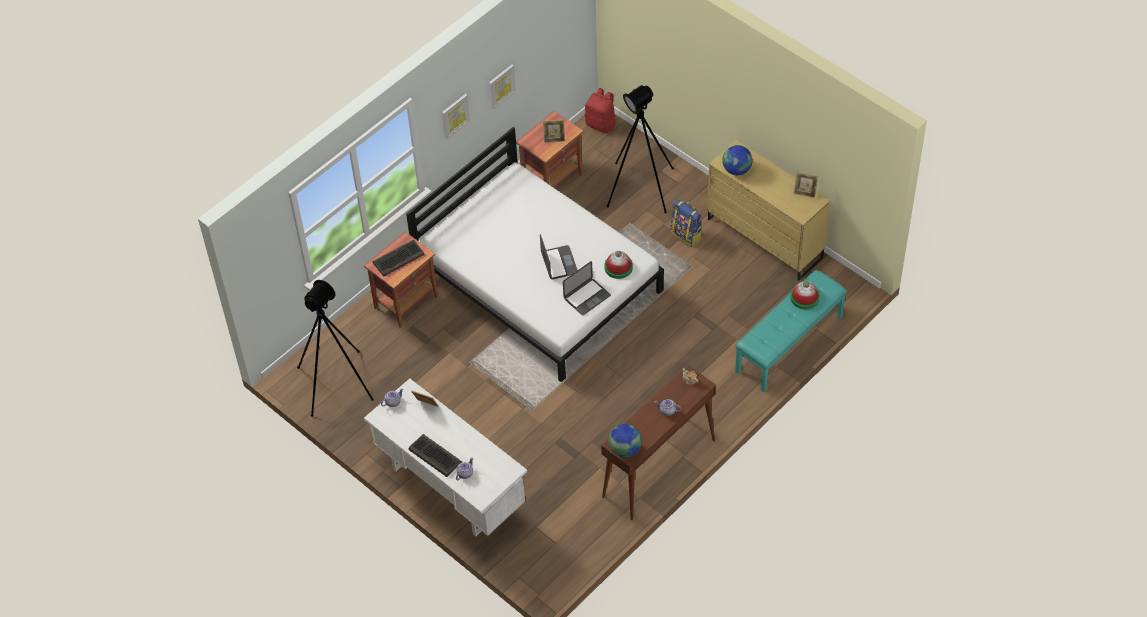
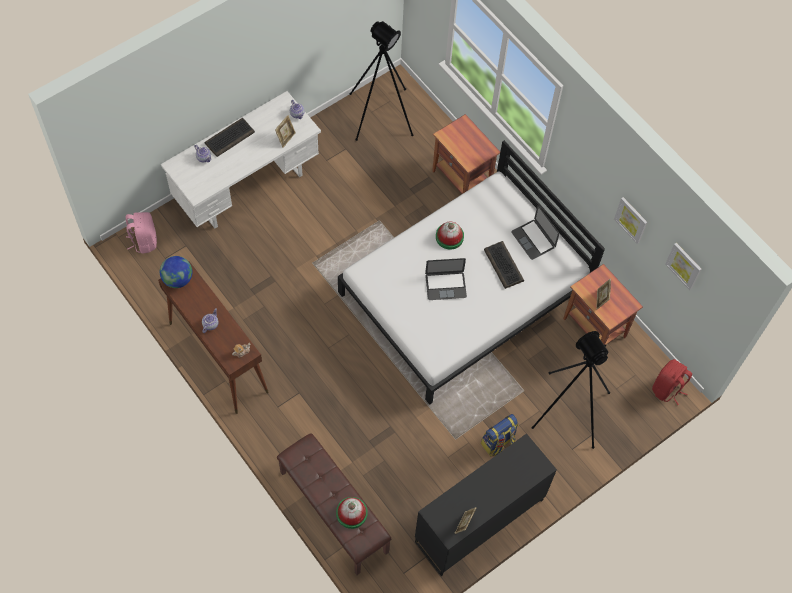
camera: 95 degrees right, 10 degrees up
keyboard [373,240,424,277] -> keyboard moved to [484,241,524,289]
picture [442,94,470,139] -> picture moved to [665,243,701,290]
laptop [563,261,611,315] -> laptop moved to [511,205,559,260]
hat [605,251,633,279] -> hat moved to [436,222,464,250]
beige dresser [707,140,830,281] -> black dresser [415,433,557,576]
globe [722,145,753,175] -> none
turquoise bench [735,270,847,392] -> brown bench [277,433,391,575]
none -> pink backpack [126,212,157,254]

